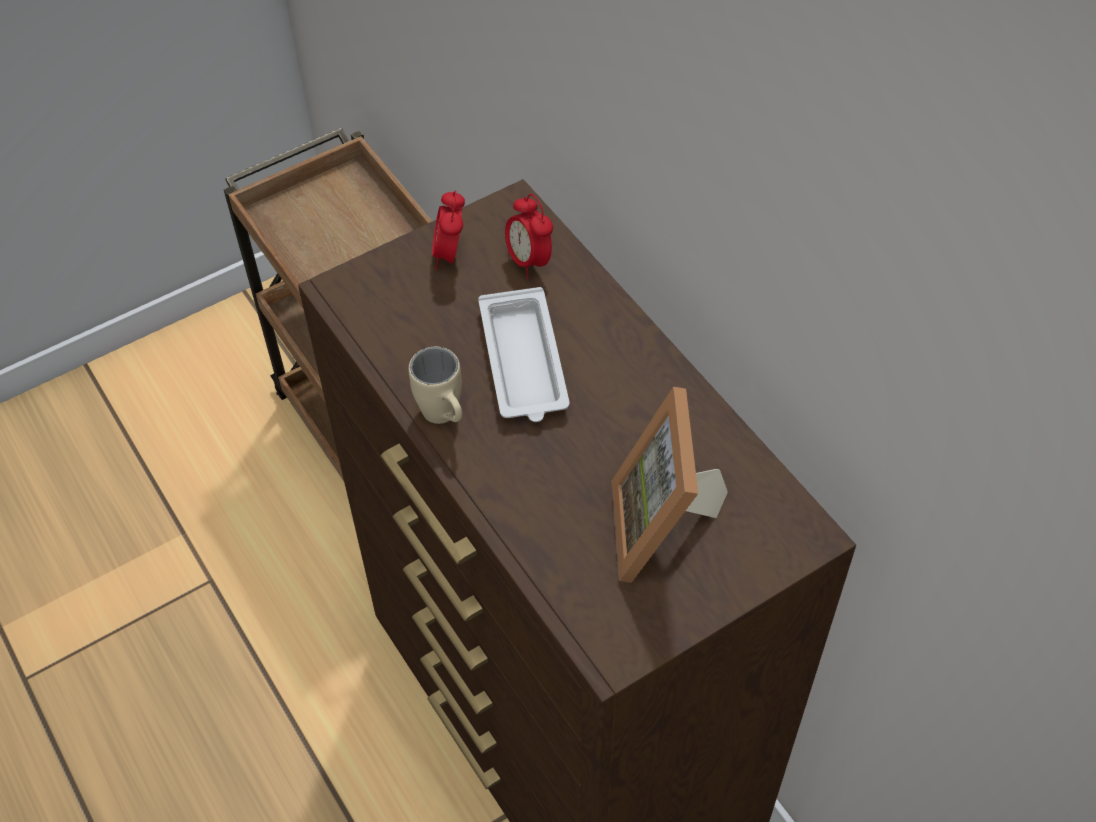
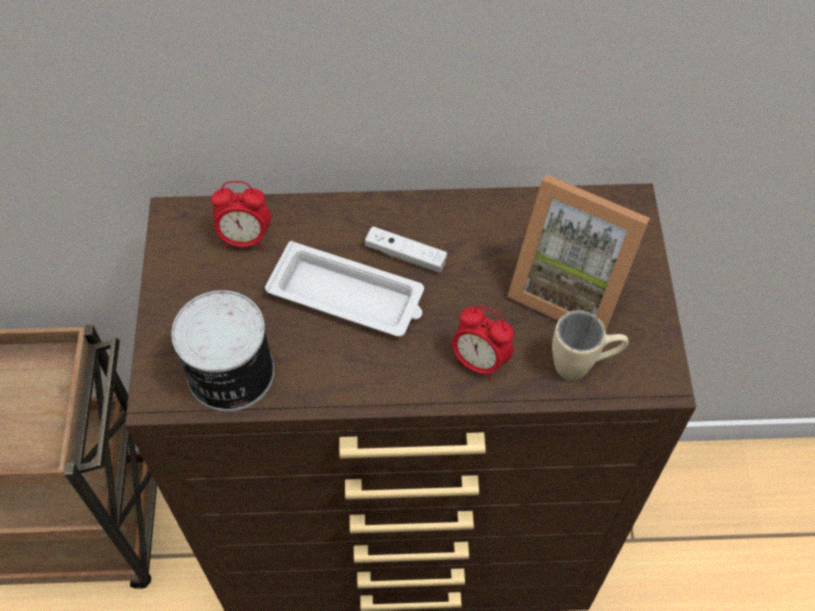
camera: 60 degrees left, 5 degrees up
beige mug [408,347,462,424] -> beige mug moved to [552,310,628,380]
alarm clock [432,190,465,269] -> alarm clock moved to [452,306,514,381]
none -> can [171,290,274,412]
none -> white game controller [365,226,447,273]

